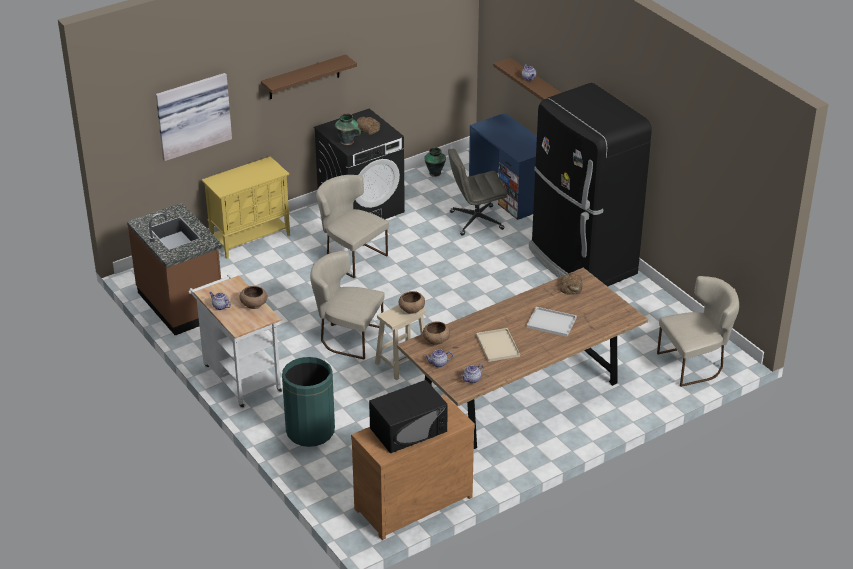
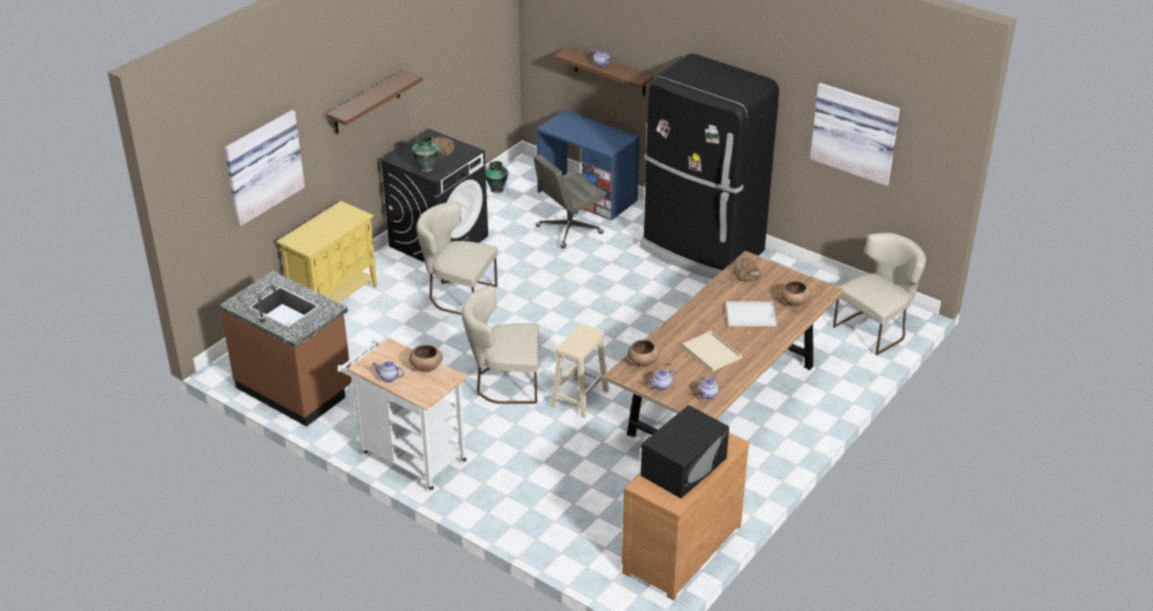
camera: 20 degrees left, 0 degrees up
green trash can [282,357,335,447] -> none
brown bowl [399,291,425,314] -> brown bowl moved to [780,281,811,307]
none -> picture [810,83,900,186]

